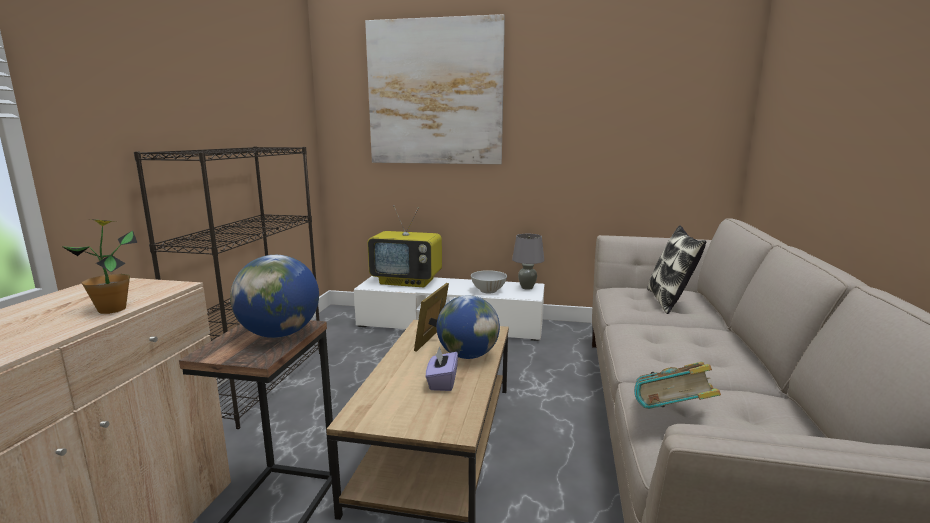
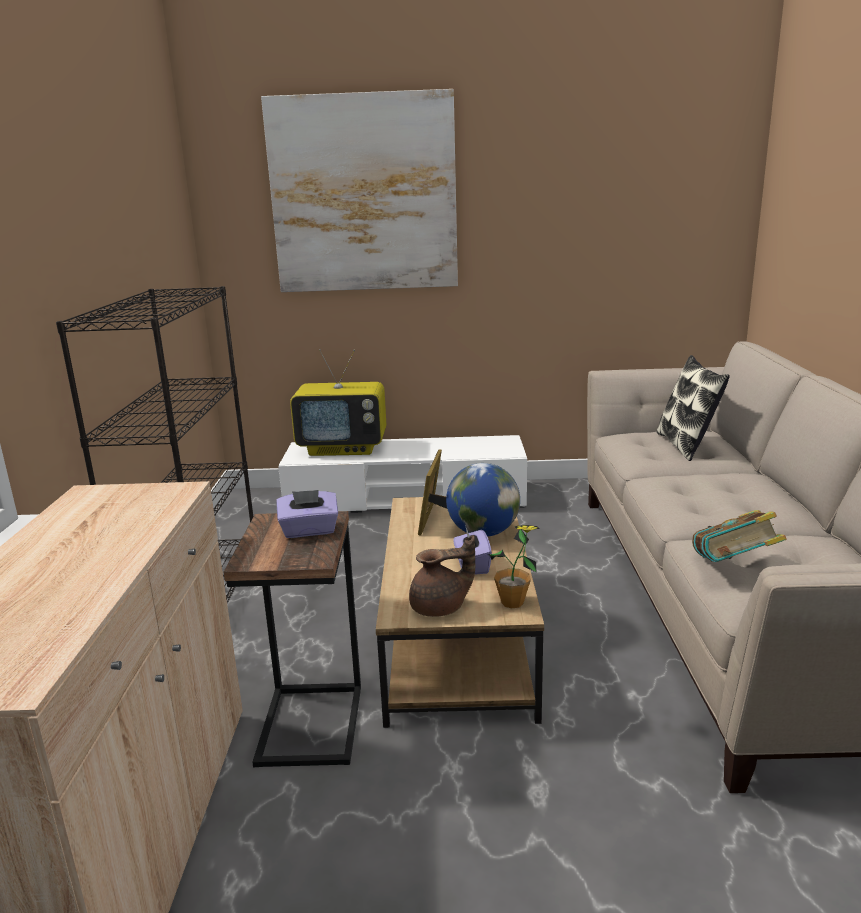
camera: 10 degrees left, 5 degrees up
potted plant [61,219,137,314] -> potted plant moved to [489,525,539,608]
globe [230,255,319,338] -> purple tissue box [276,490,338,538]
white bowl [471,270,507,293] -> none
grey table lamp [512,234,544,290] -> none
none -> brown teapot [409,535,475,617]

